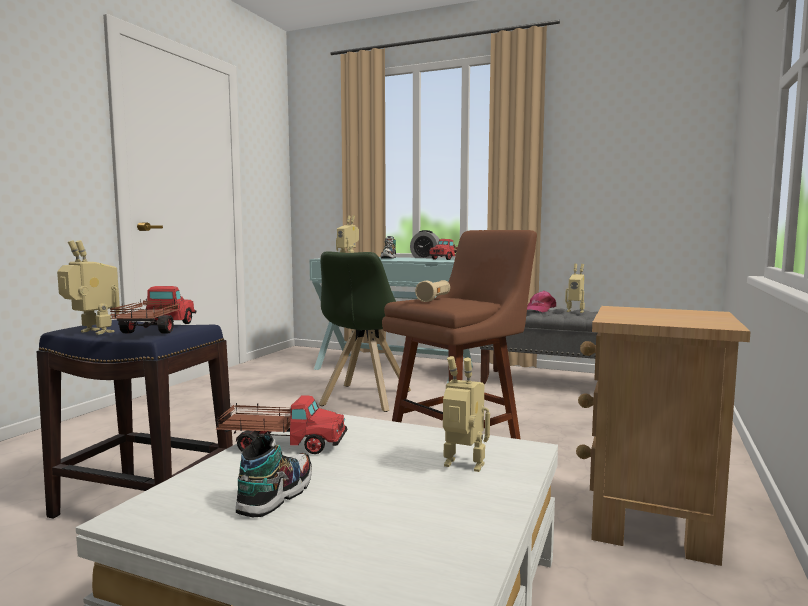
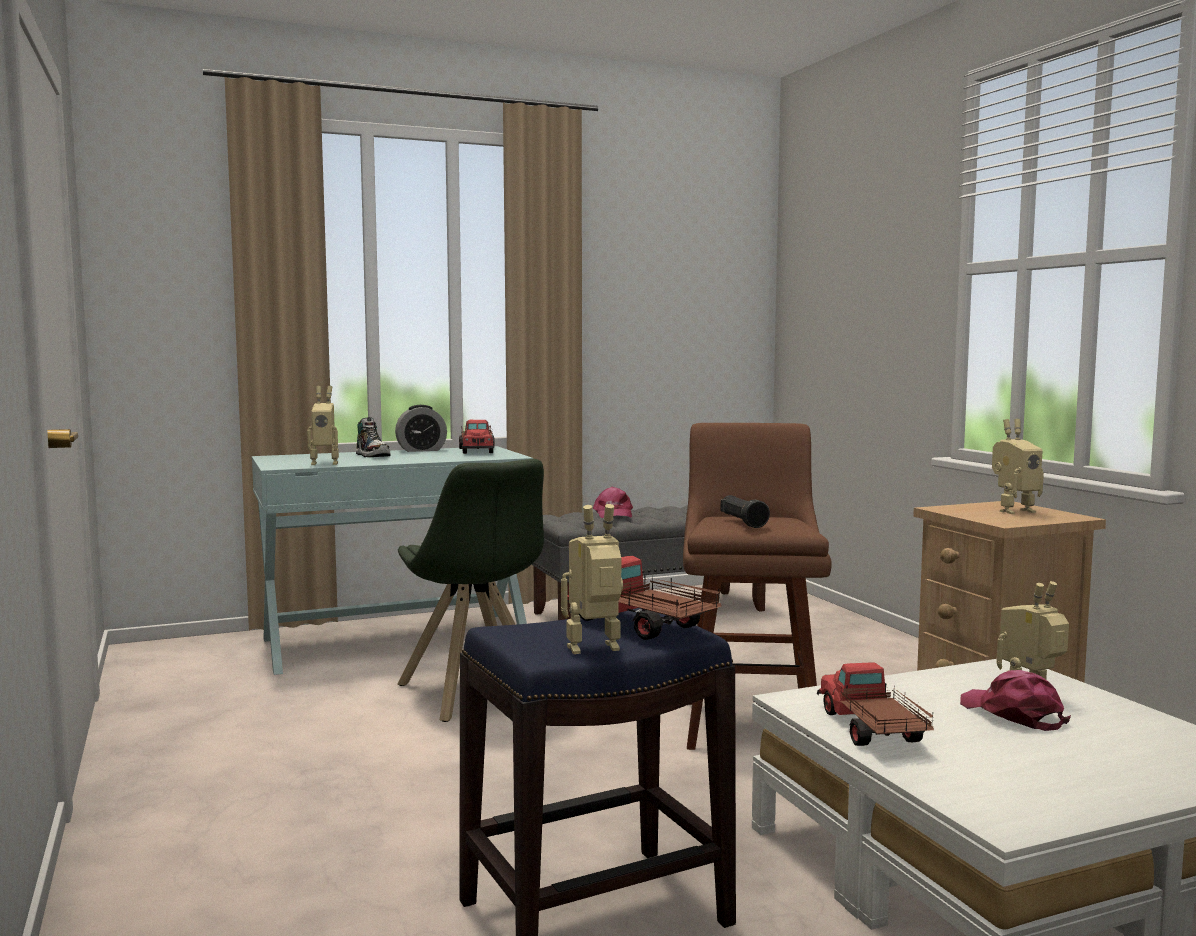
camera: 45 degrees left, 0 degrees up
toy truck [216,395,348,454] -> toy truck turned 60 degrees counterclockwise [817,662,934,746]
shoe [236,434,312,517] -> none
beige flashlight [415,280,450,302] -> black flashlight [721,495,770,528]
toy robot [565,264,585,313] -> toy robot moved to [992,419,1044,514]
none -> pink cap [960,670,1071,731]

